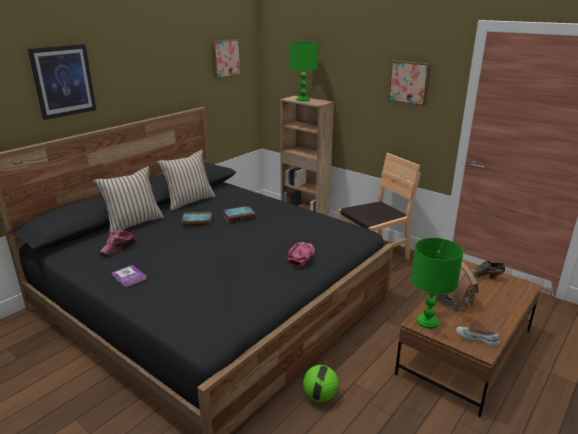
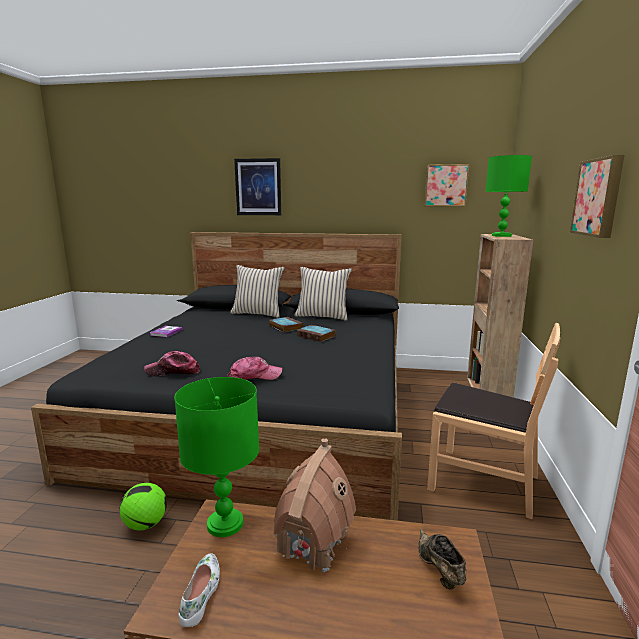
camera: 60 degrees right, 10 degrees down
cap [99,230,136,256] -> cap moved to [144,351,200,377]

